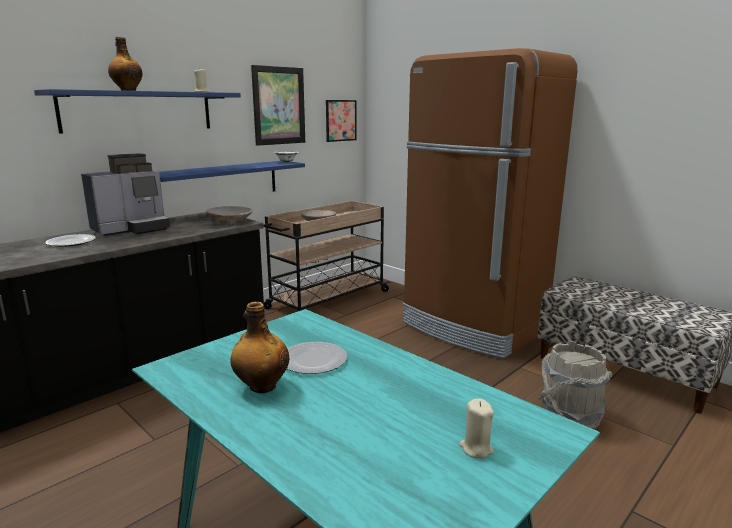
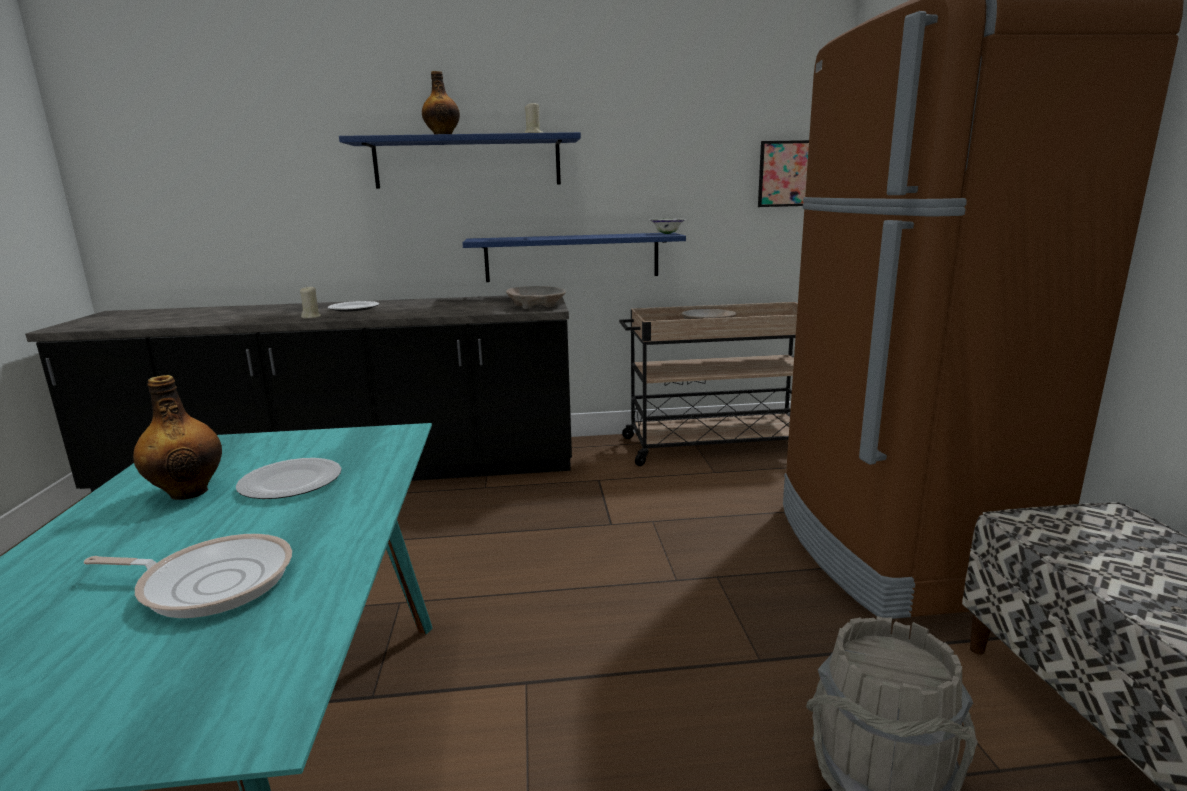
camera: 40 degrees right, 0 degrees up
coffee machine [81,153,170,236] -> none
picture [251,65,305,146] -> none
beige candle [459,398,494,459] -> beige candle moved to [300,286,321,319]
none -> frying pan [84,534,292,618]

